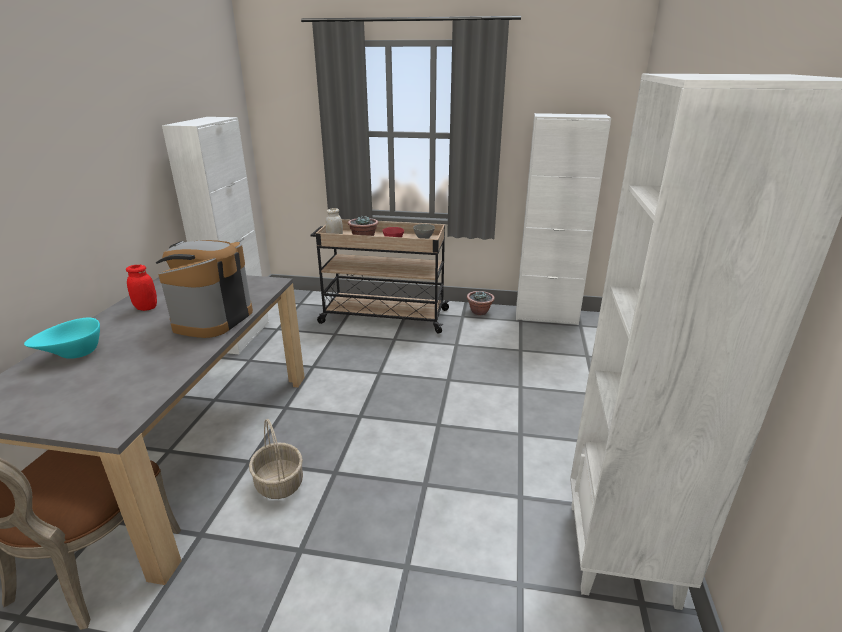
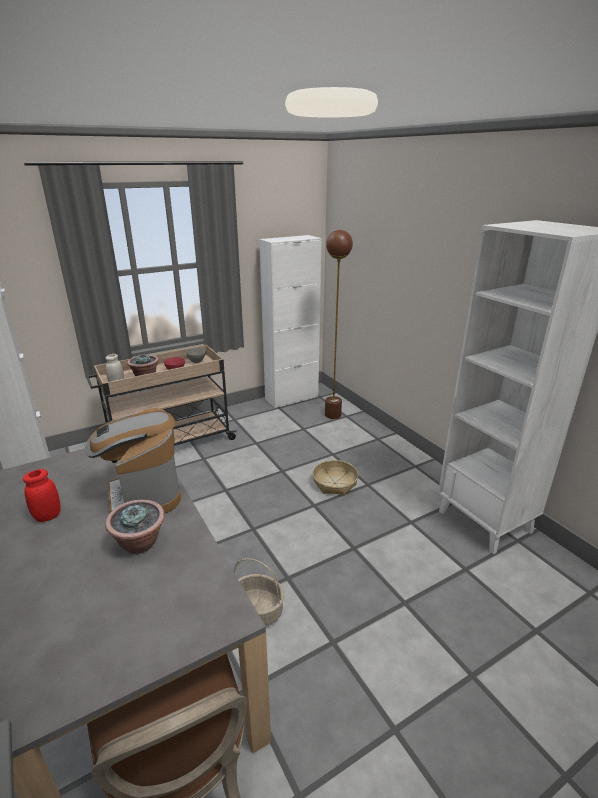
camera: 40 degrees left, 0 degrees up
turquoise bowl [24,318,100,359] -> none
potted plant [467,291,495,315] -> potted plant moved to [105,499,165,554]
none -> basket [312,460,358,496]
none -> brown floor lamp [325,230,353,419]

